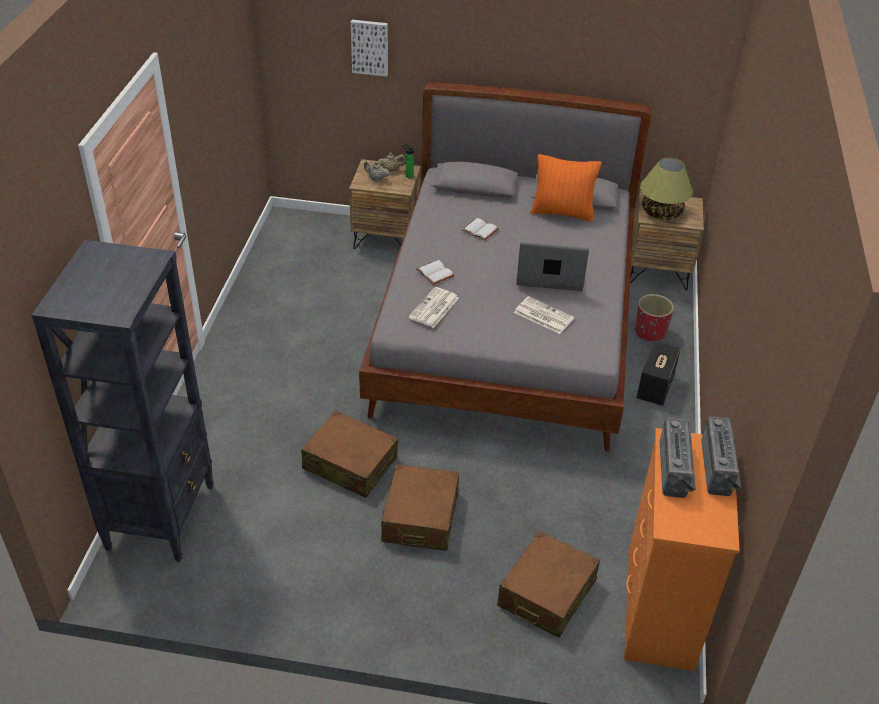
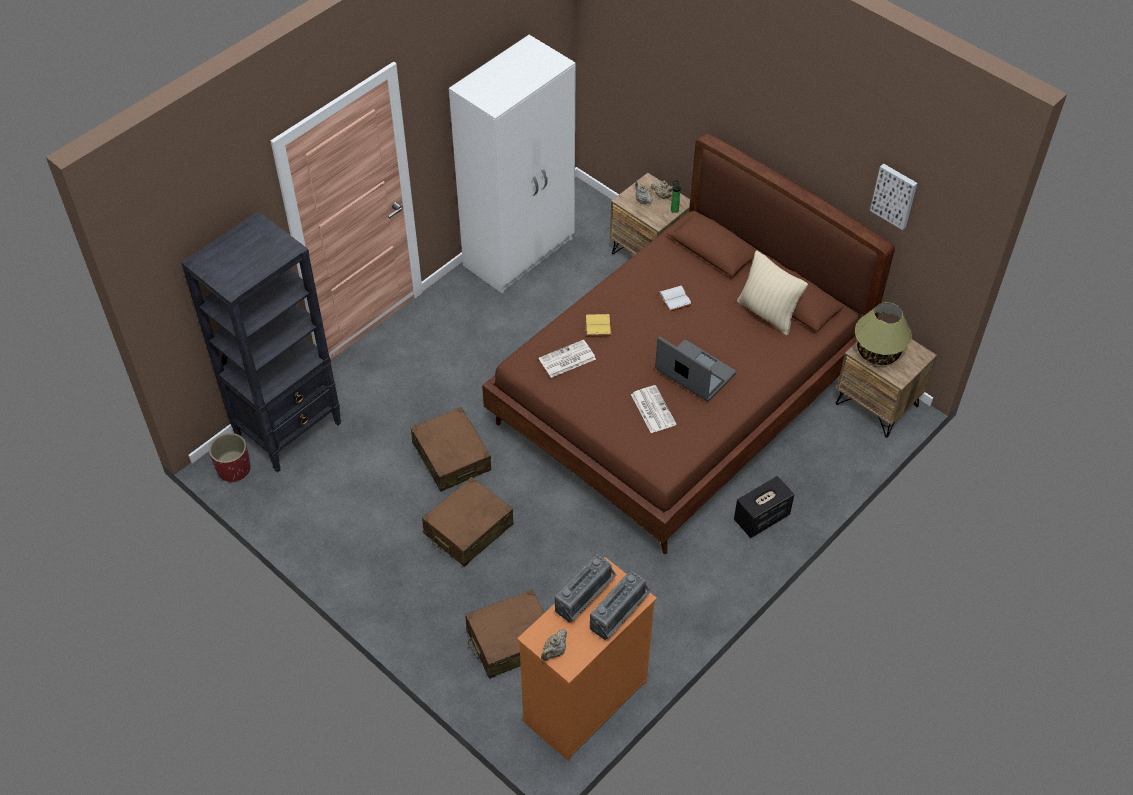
camera: 35 degrees right, 10 degrees up
picture [351,20,388,77] -> picture moved to [870,164,917,230]
grey bed [359,82,651,452] -> brown bed [482,133,895,554]
white book [416,260,455,285] -> yellow book [585,314,611,336]
orange pillow [530,154,602,222] -> beige pillow [737,251,808,336]
red planter [635,294,674,341] -> red planter moved to [209,433,251,483]
none -> white wardrobe [449,35,576,293]
none -> beige teapot [541,629,567,661]

